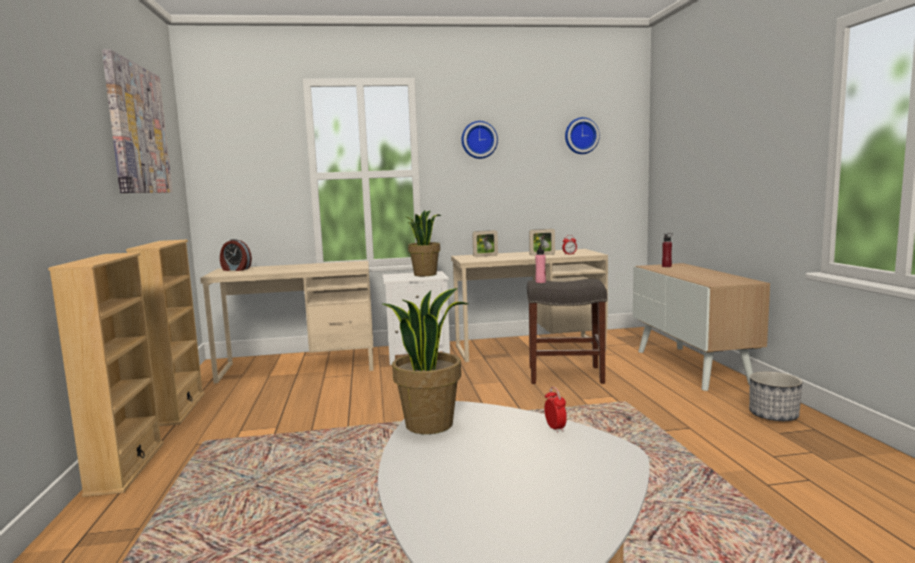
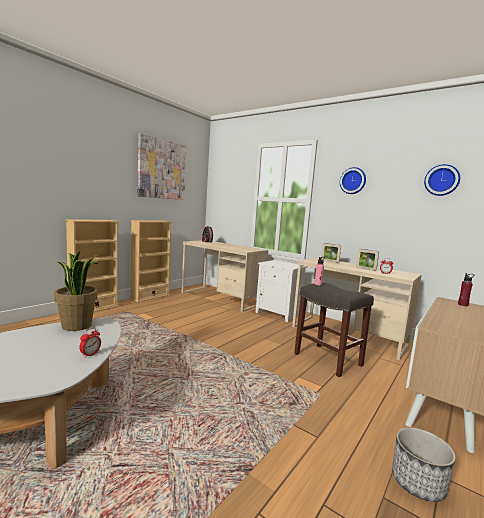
camera: 45 degrees right, 0 degrees up
potted plant [406,210,441,276] -> none

